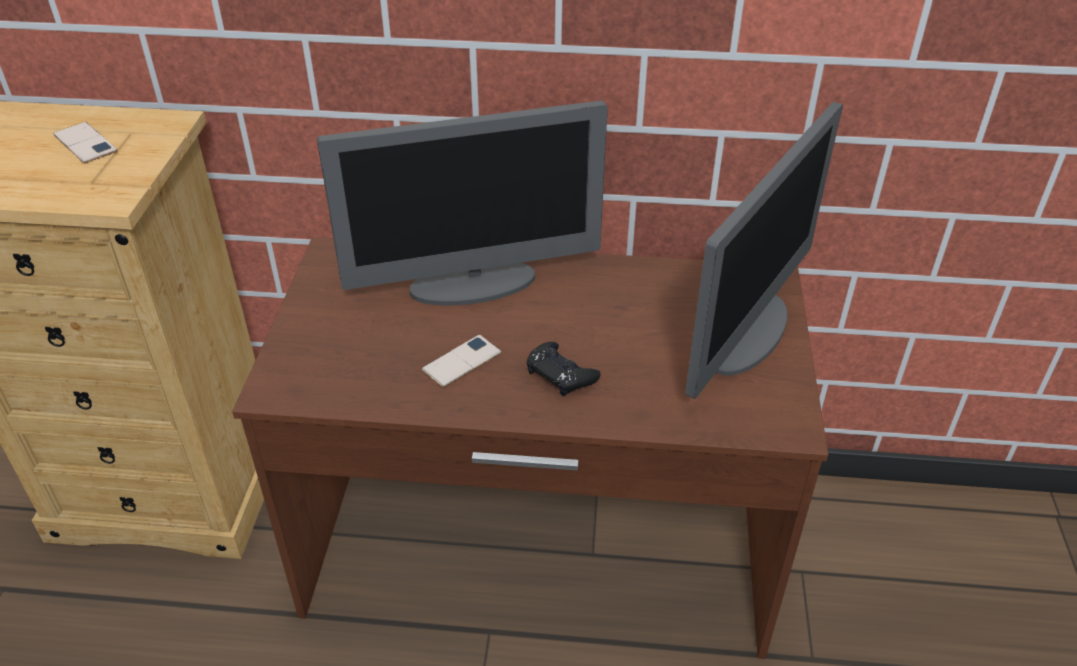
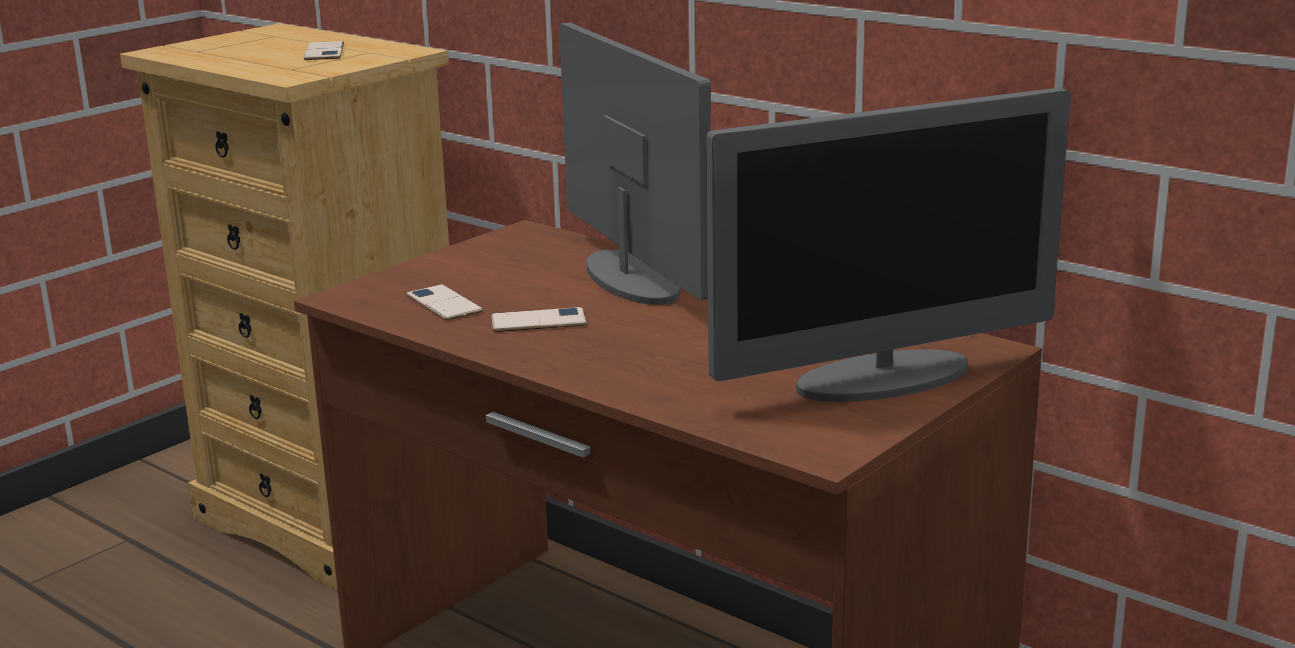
camera: 35 degrees right, 20 degrees down
monitor [317,100,608,306] -> monitor turned 135 degrees counterclockwise [559,22,711,305]
black game controller [526,342,600,396] -> none
none -> phone [406,284,483,320]

